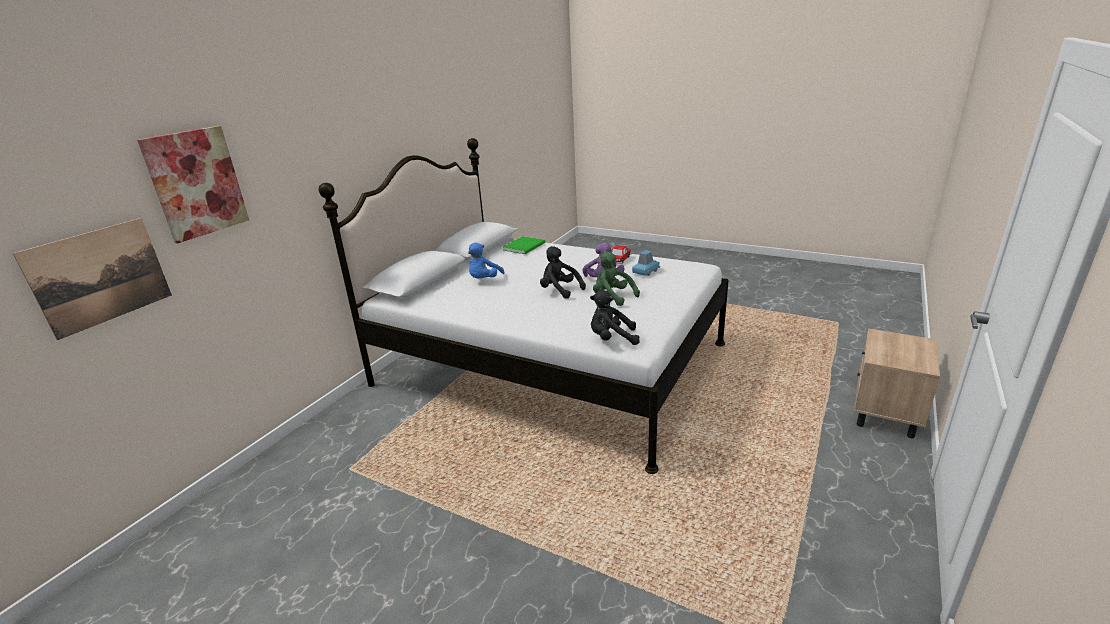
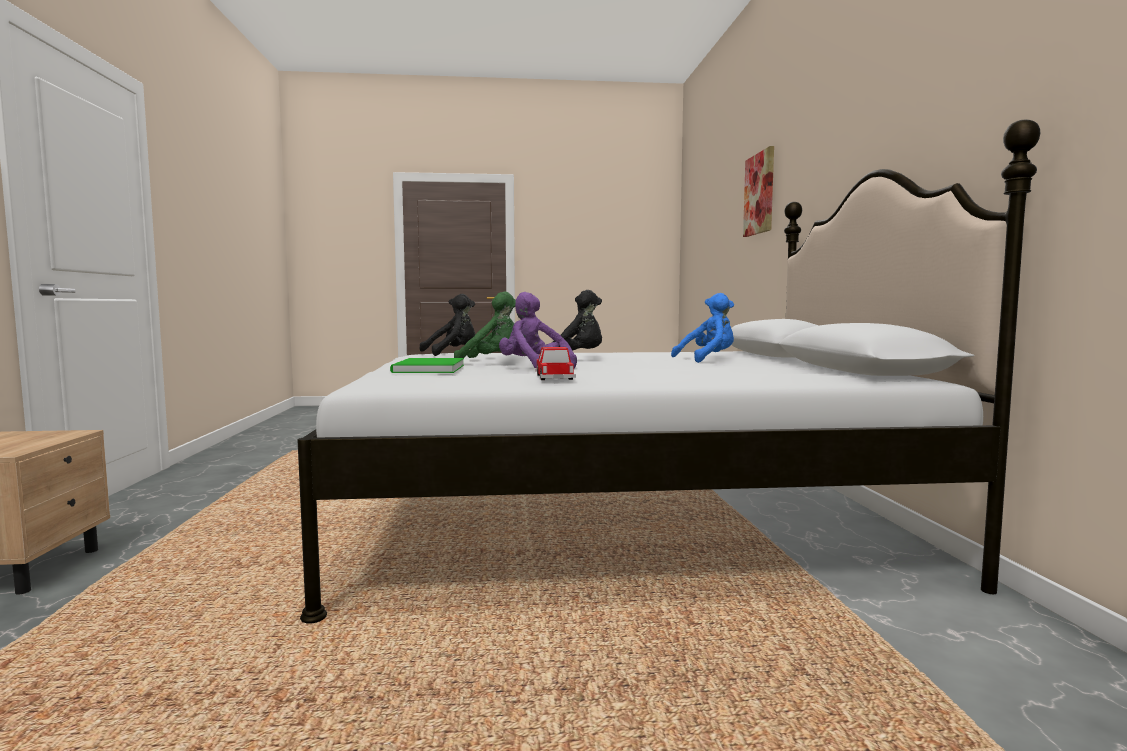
camera: 145 degrees right, 20 degrees down
picture [13,218,172,340] -> none
blue plush toy [468,242,505,278] -> blue plush toy turned 75 degrees clockwise [671,293,734,363]
green book [503,236,545,254] -> green book moved to [390,358,464,373]
blue toy car [632,250,660,276] -> none

